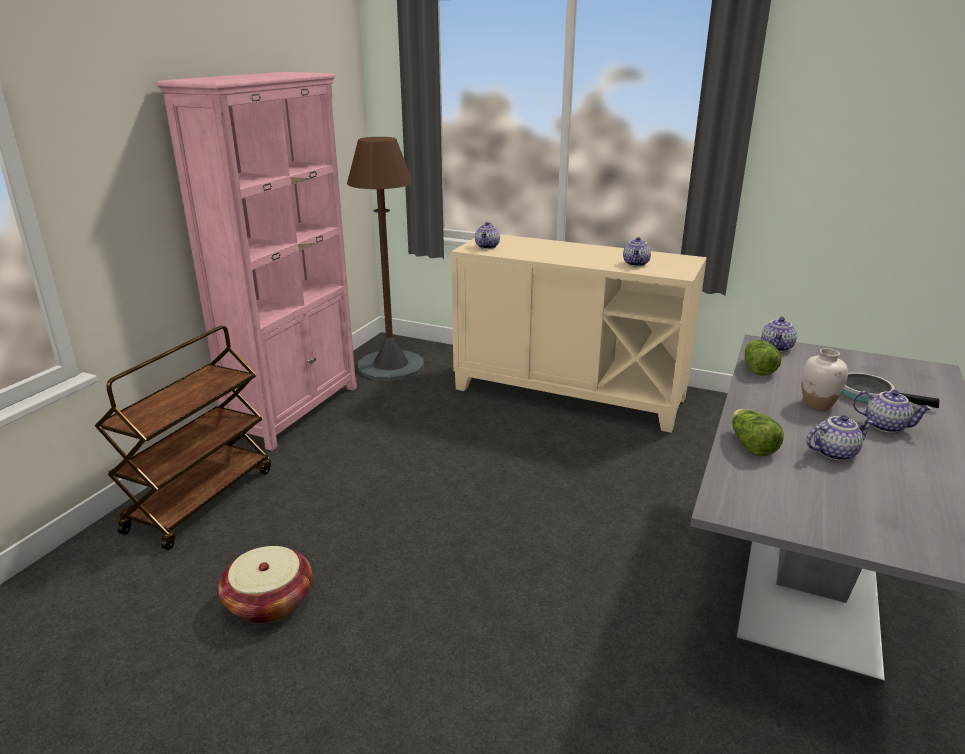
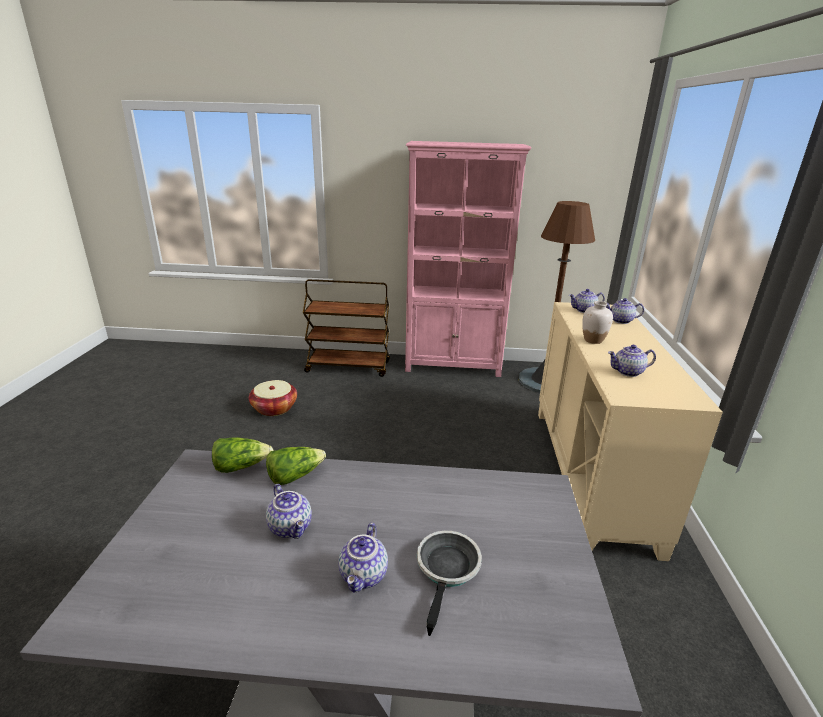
camera: 70 degrees right, 0 degrees up
lettuce [745,340,781,376] -> lettuce moved to [212,437,273,473]
teapot [761,316,797,352] -> teapot moved to [606,298,644,324]
white vase [802,348,848,410] -> white vase moved to [582,301,613,344]

